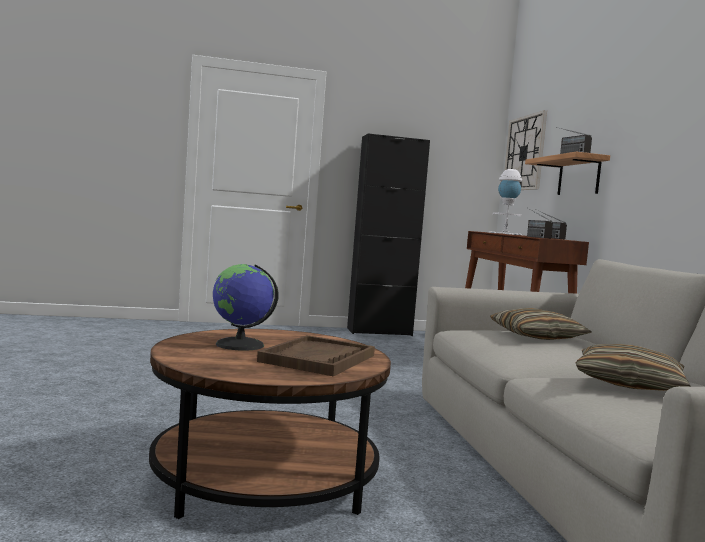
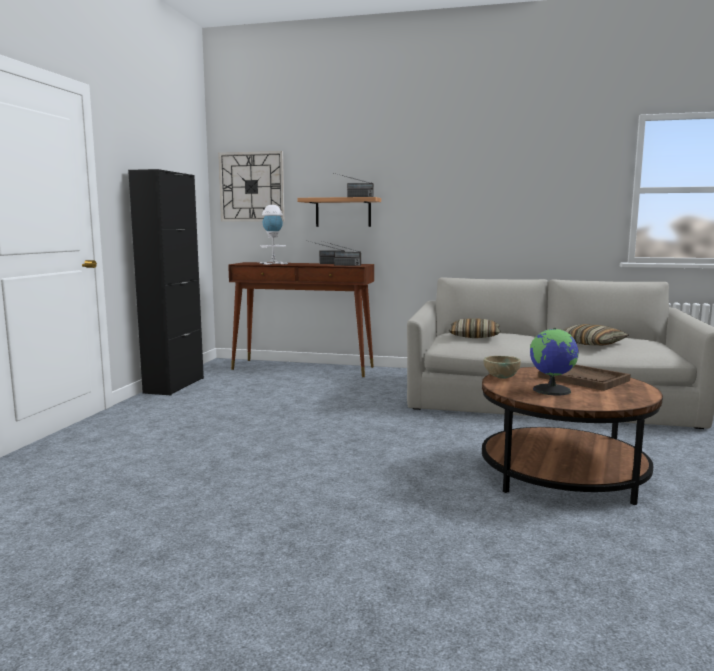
camera: 65 degrees left, 5 degrees up
none -> beige bowl [484,356,521,379]

